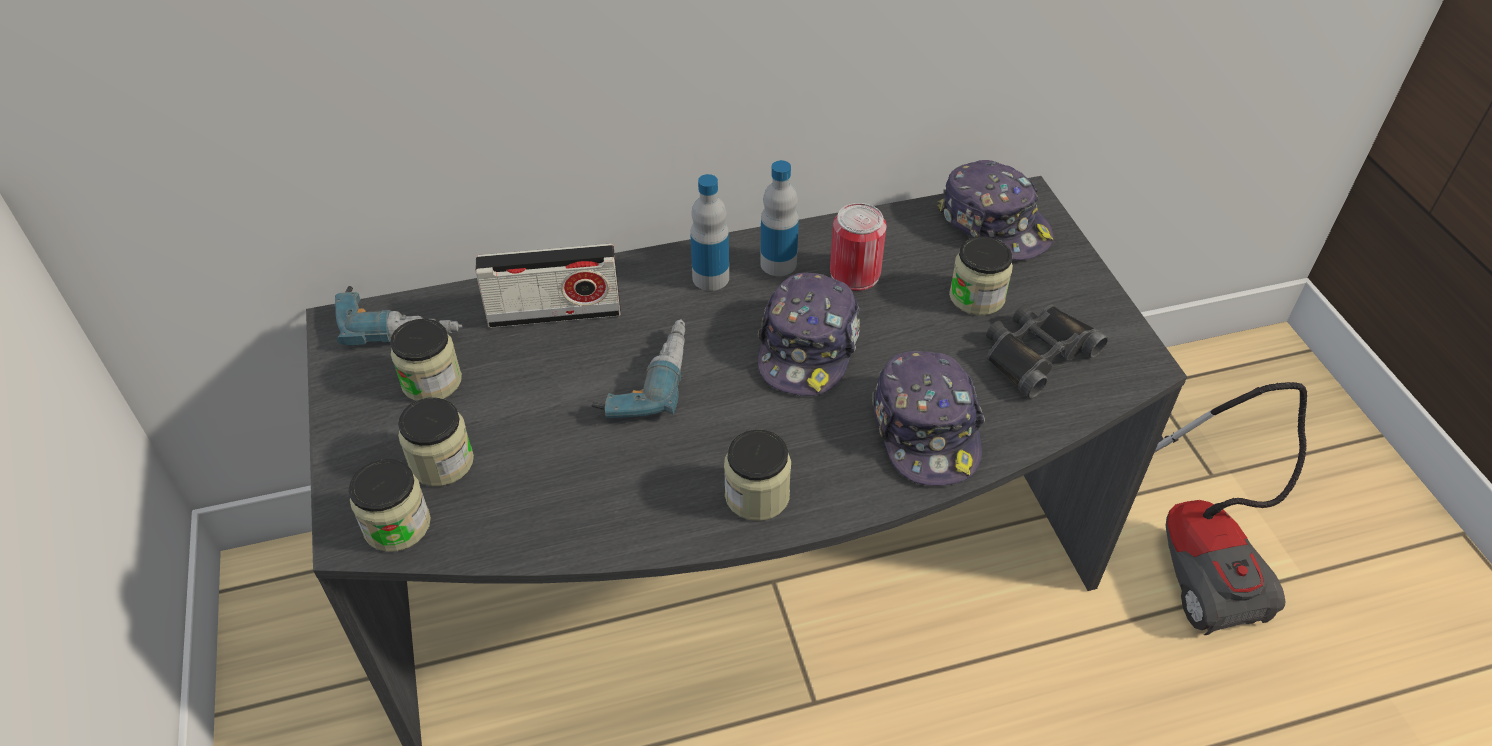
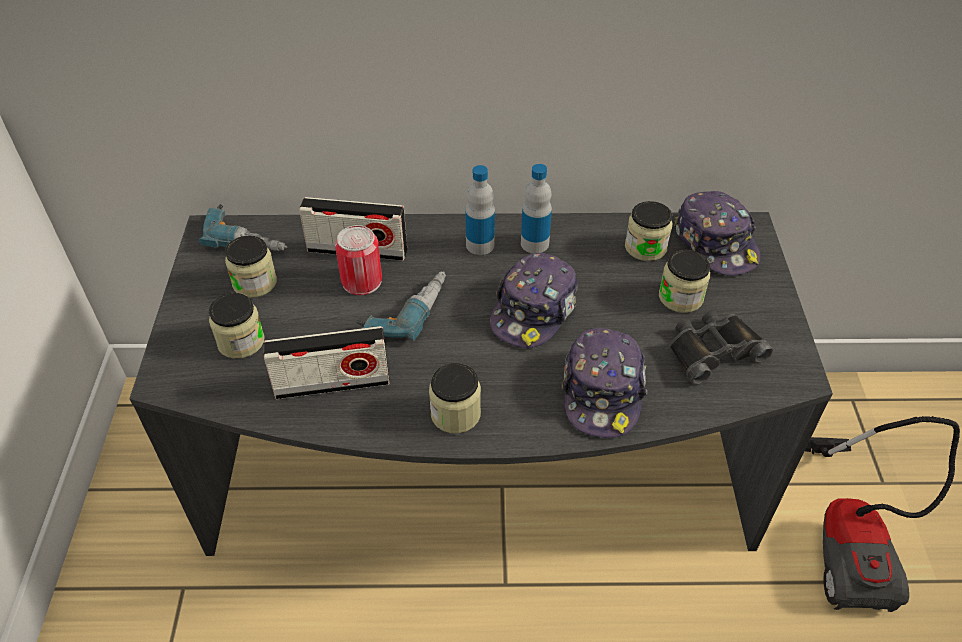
camera: 15 degrees right, 0 degrees up
jar [348,459,431,552] -> jar moved to [625,201,672,261]
can [830,203,887,291] -> can moved to [335,225,382,295]
none -> radio [263,326,390,399]

